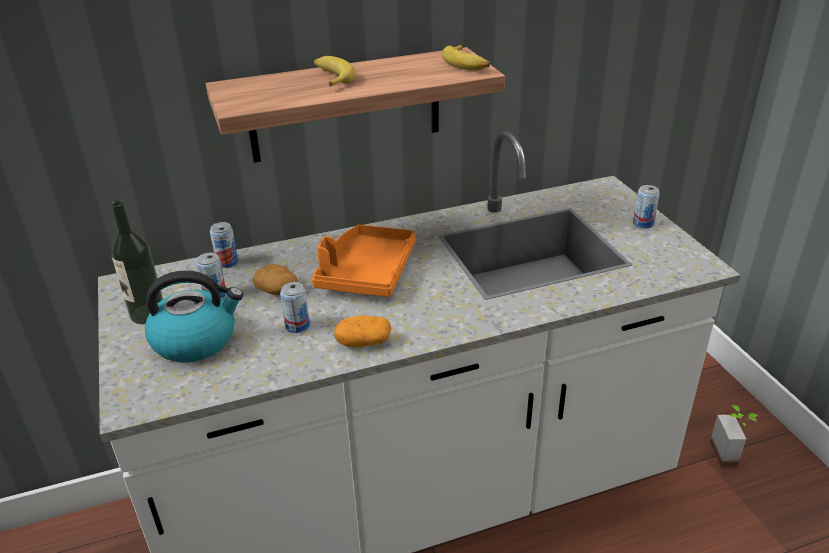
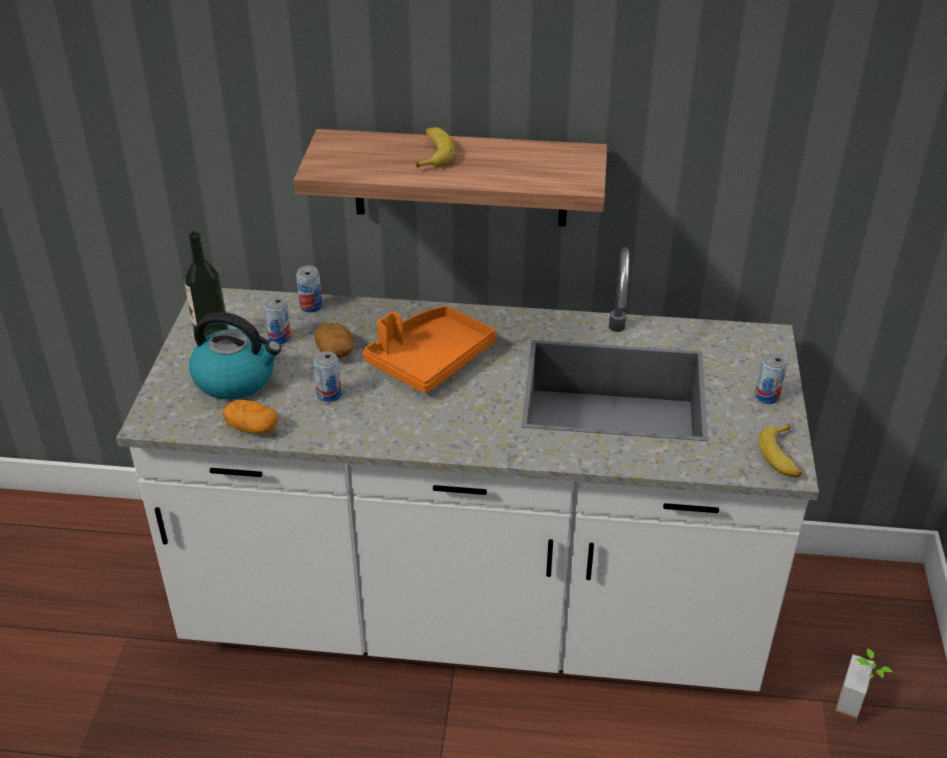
camera: 25 degrees right, 5 degrees up
potato [334,315,391,347] -> potato moved to [223,400,279,434]
banana [442,45,490,71] -> banana moved to [758,424,802,477]

